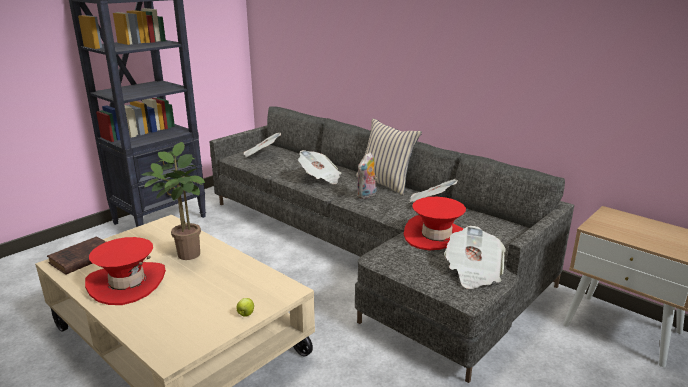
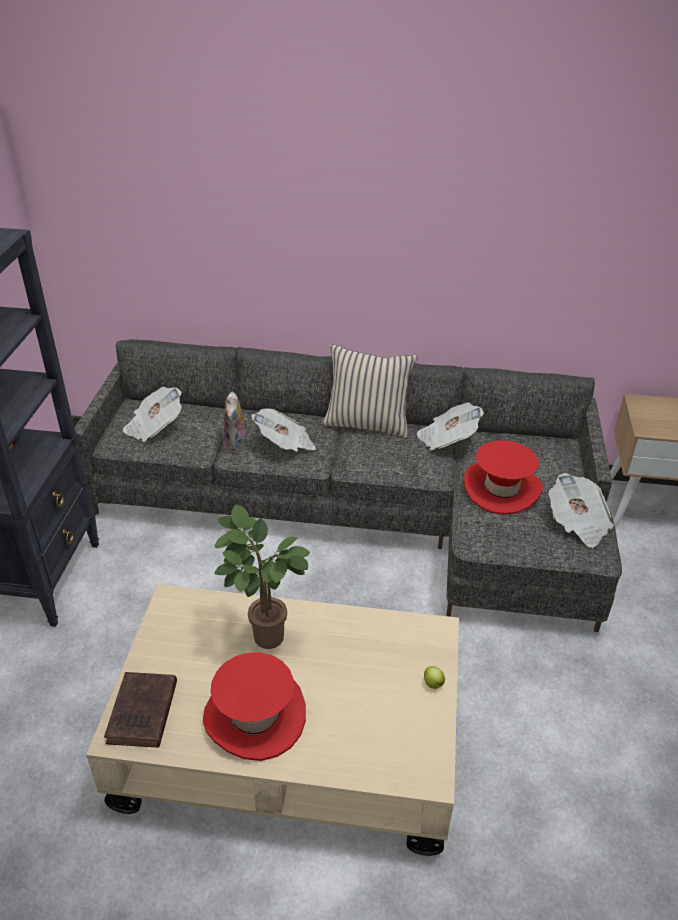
camera: 35 degrees left, 15 degrees up
plush toy [357,152,377,199] -> plush toy moved to [223,392,248,450]

